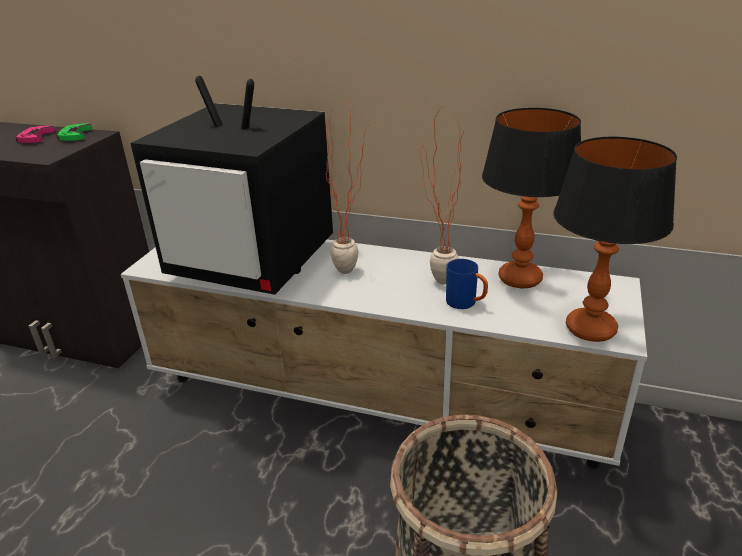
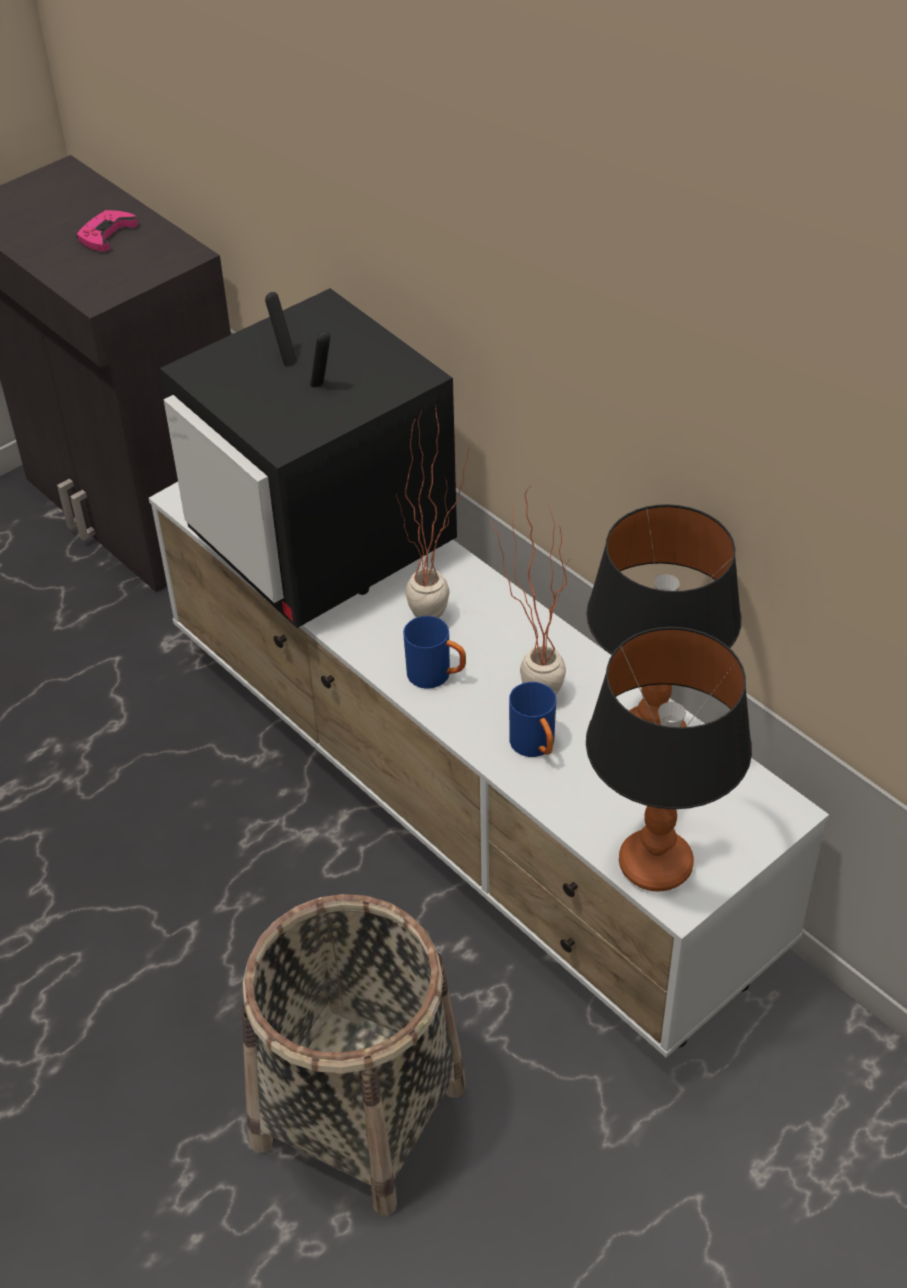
camera: 30 degrees right, 15 degrees up
green game controller [57,123,92,141] -> none
none -> blue mug [403,616,466,689]

